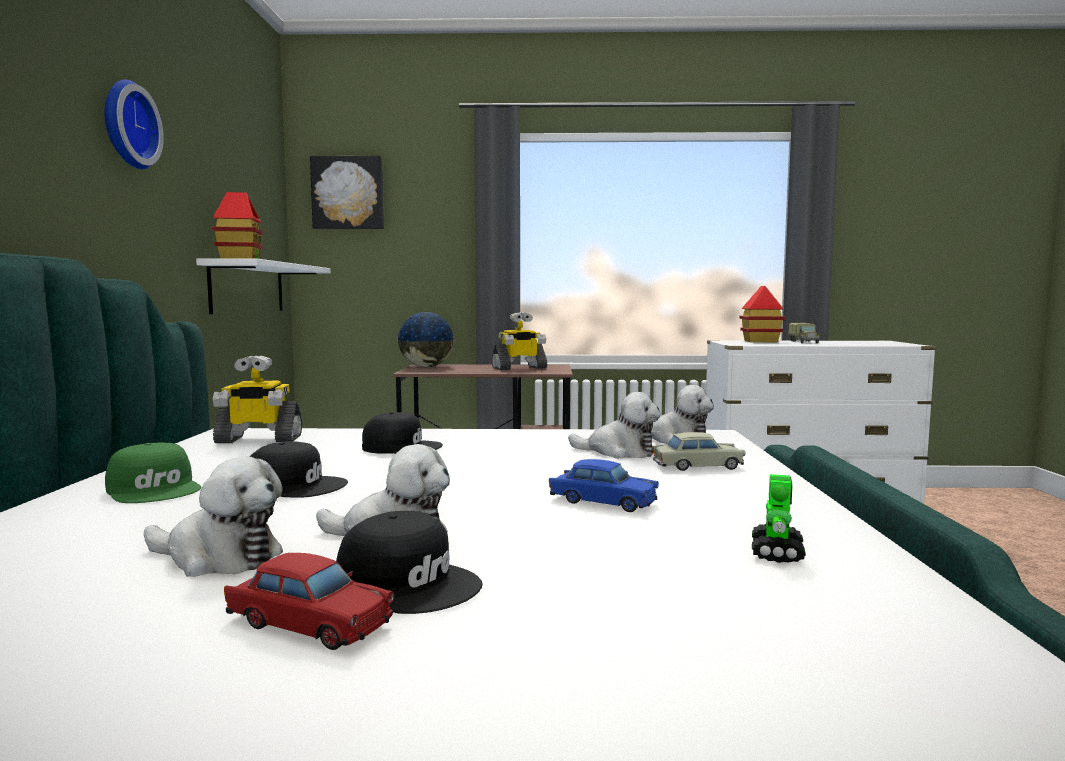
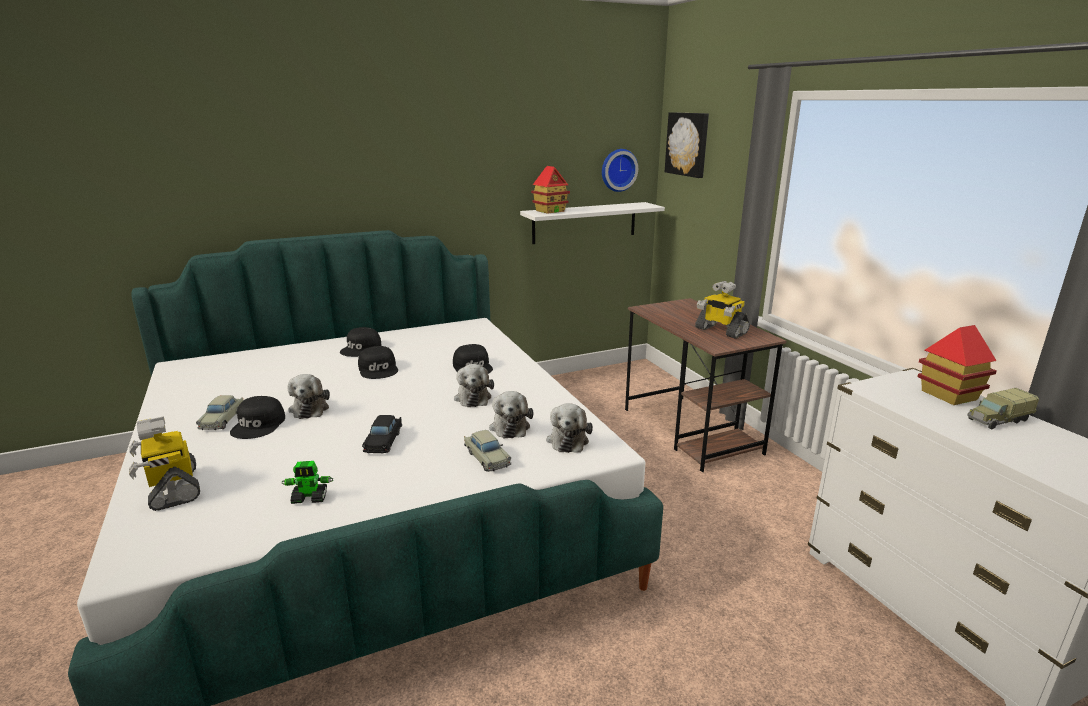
camera: 65 degrees right, 15 degrees up
wall clock [104,80,164,169] -> wall clock moved to [602,149,638,192]
green cap [105,443,201,503] -> black cap [340,327,382,357]
plush toy [144,456,283,577] -> plush toy moved to [454,364,494,407]
toy robot [213,355,302,443] -> toy robot moved to [129,416,200,511]
red toy car [224,553,394,650] -> beige toy car [196,395,243,430]
globe [397,312,455,367] -> none
blue toy car [549,459,659,512] -> black toy car [362,415,402,454]

